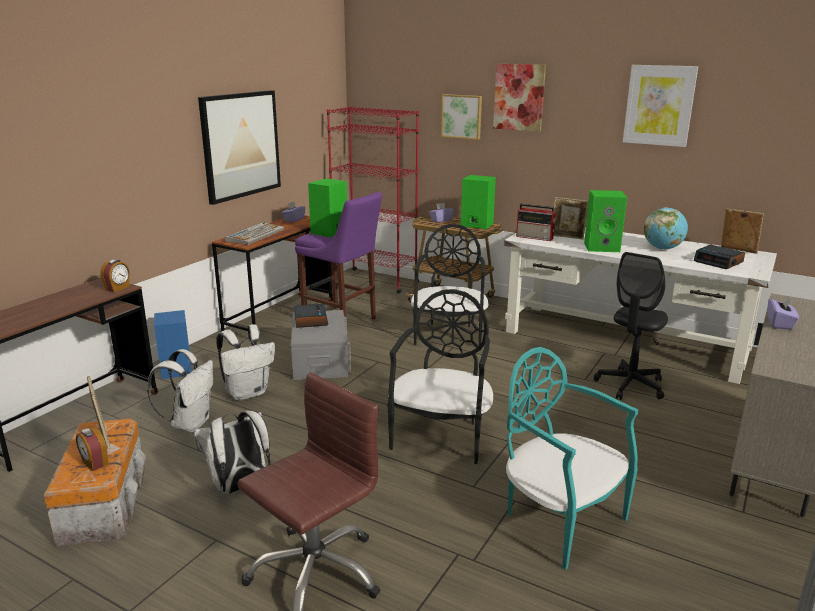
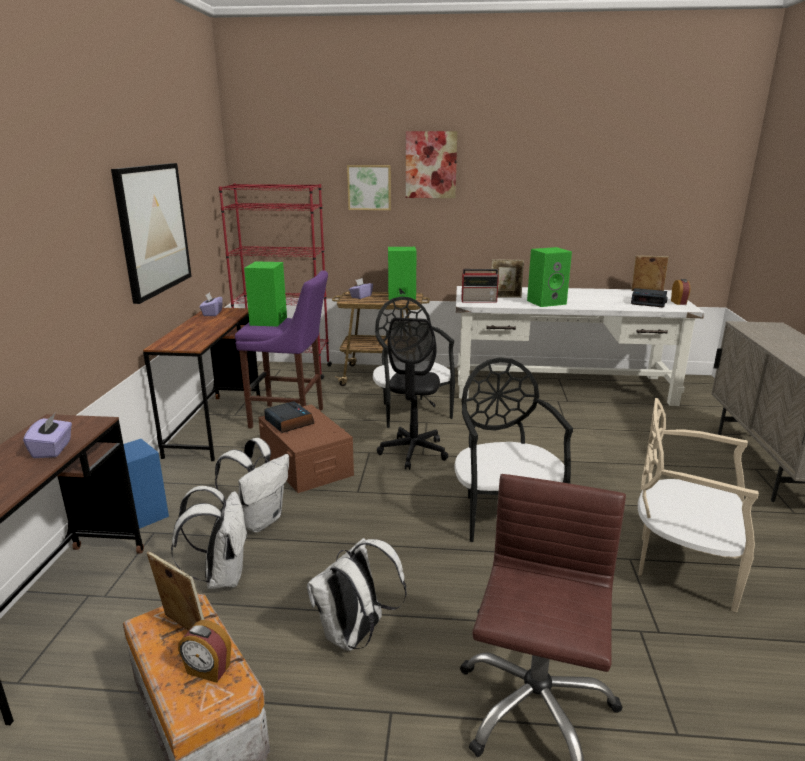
camera: 25 degrees left, 0 degrees up
alarm clock [100,259,129,292] -> alarm clock moved to [671,279,690,305]
keyboard [225,222,284,245] -> none
grey storage box [289,310,351,380] -> brown storage box [258,404,354,493]
turquoise chair [506,347,638,570] -> beige chair [638,398,759,612]
black office chair [594,252,668,400] -> black office chair moved to [377,317,448,470]
picture [623,65,698,147] -> none
globe [644,207,688,250] -> none
purple tissue box [767,297,799,330] -> purple tissue box moved to [23,413,72,458]

